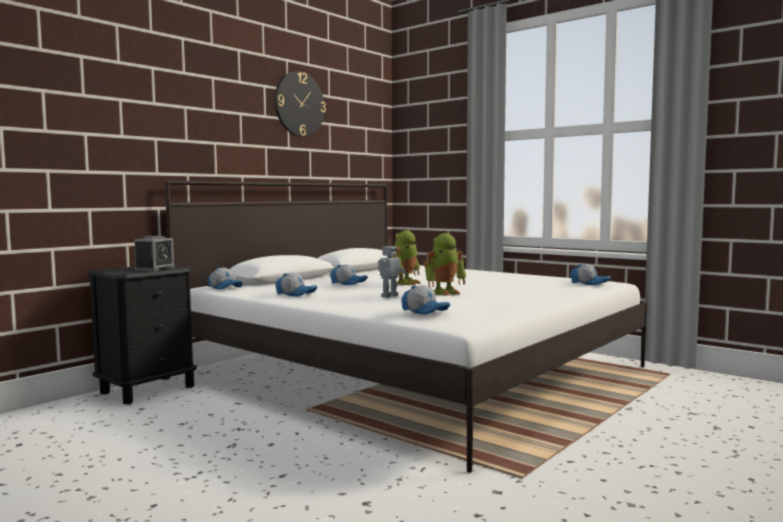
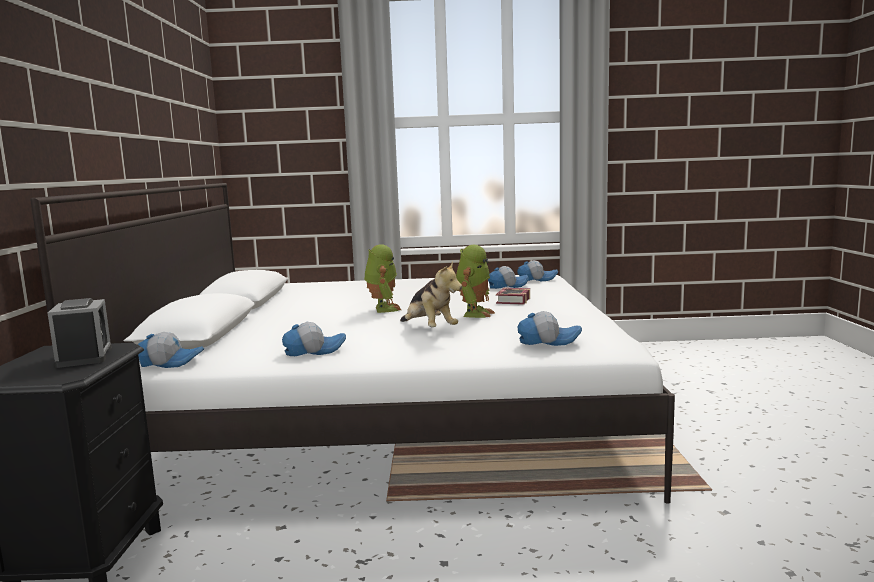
camera: 40 degrees left, 5 degrees up
wall clock [275,71,326,137] -> none
cap [330,264,368,285] -> cap moved to [488,266,529,289]
toy robot [378,240,407,298] -> plush toy [400,261,462,327]
none -> book [496,288,530,305]

